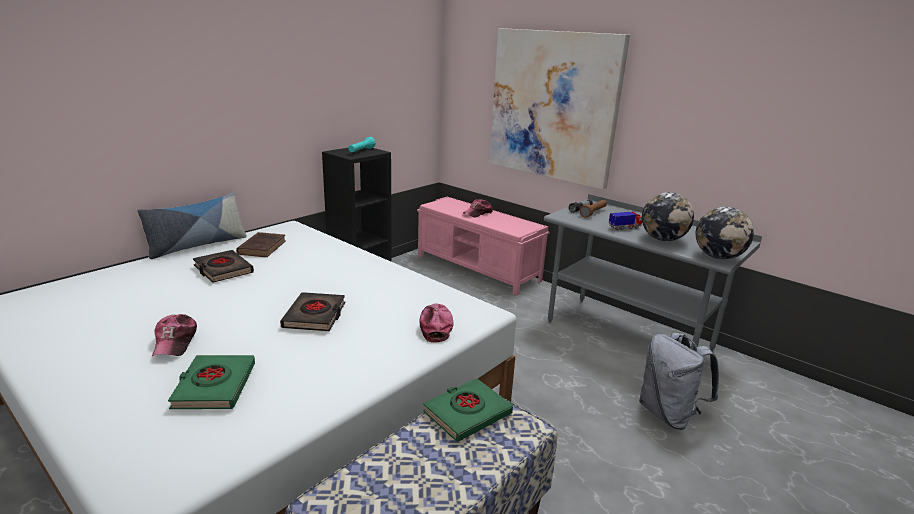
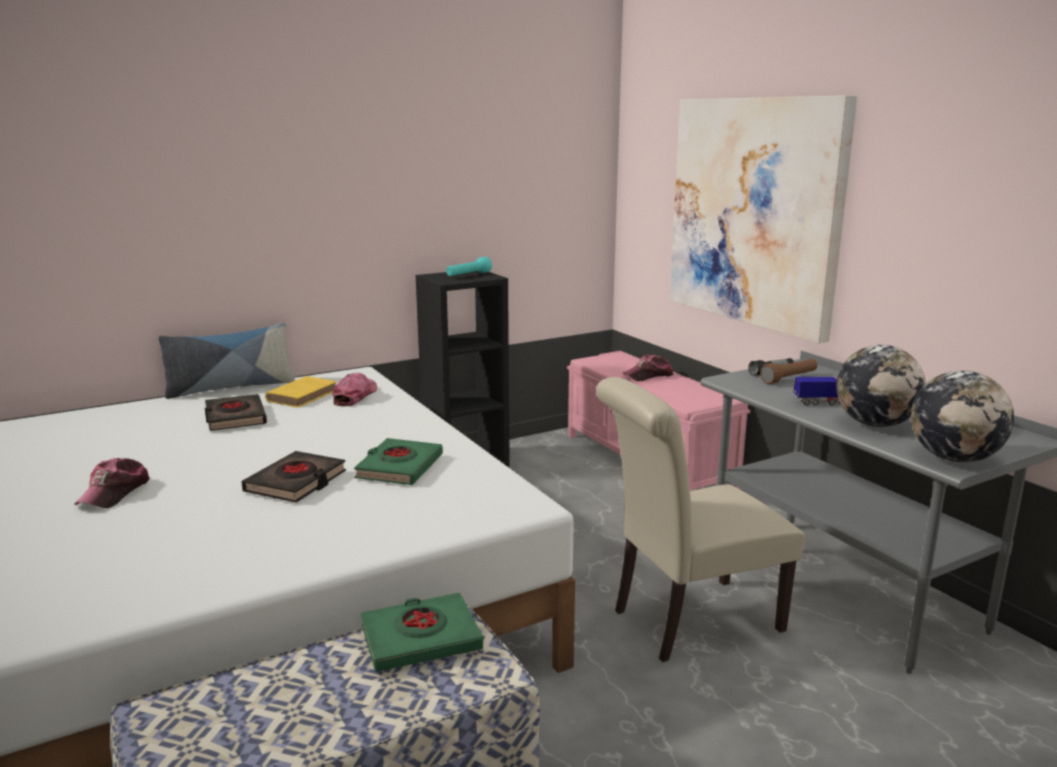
camera: 20 degrees right, 5 degrees down
green book [168,355,255,409] -> green book moved to [354,438,443,485]
brown book [236,232,286,257] -> yellow book [265,376,337,408]
cap [419,303,453,343] -> cap moved to [332,373,377,406]
grey backpack [639,332,719,430] -> none
none -> beige chair [596,377,805,662]

